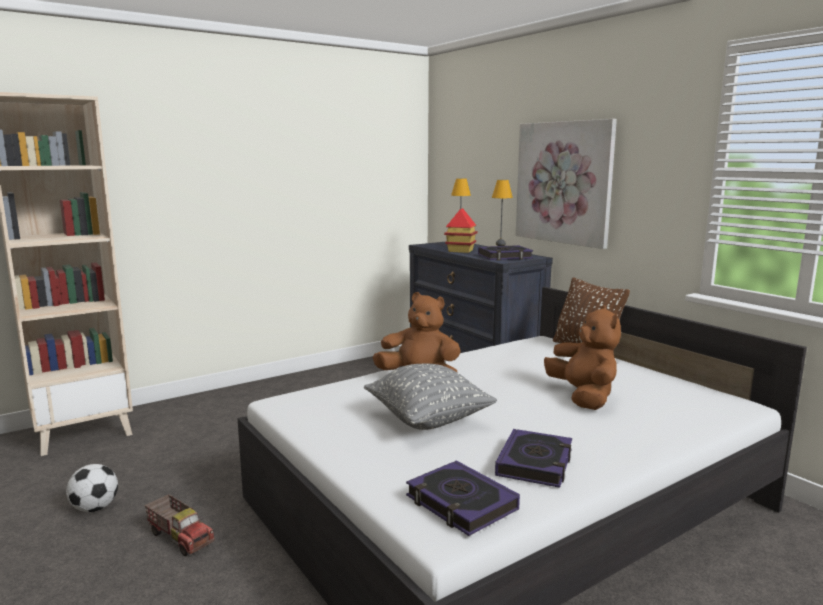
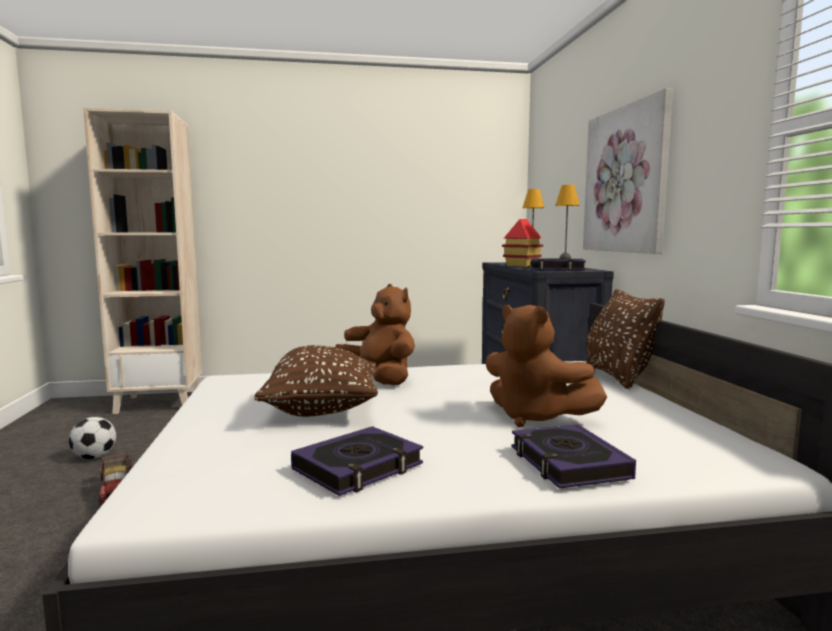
camera: 25 degrees right, 5 degrees down
grey pillow [364,364,497,430] -> brown pillow [254,345,378,417]
book [406,460,520,536] -> book moved to [512,424,636,489]
brown plush toy [544,305,621,410] -> brown plush toy turned 120 degrees clockwise [485,304,607,427]

